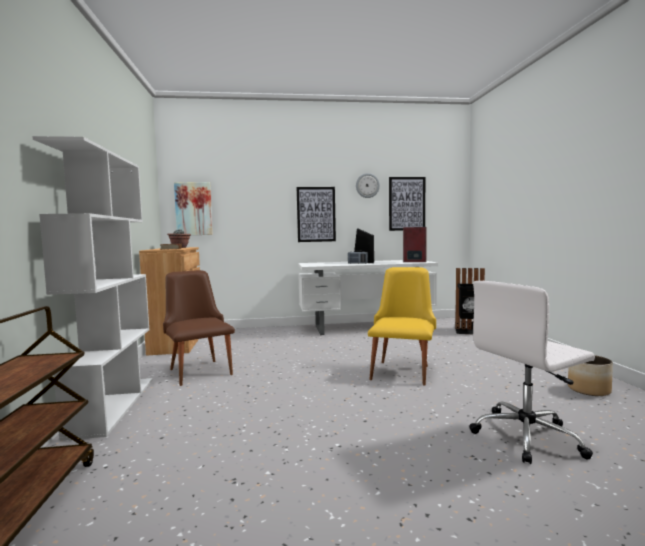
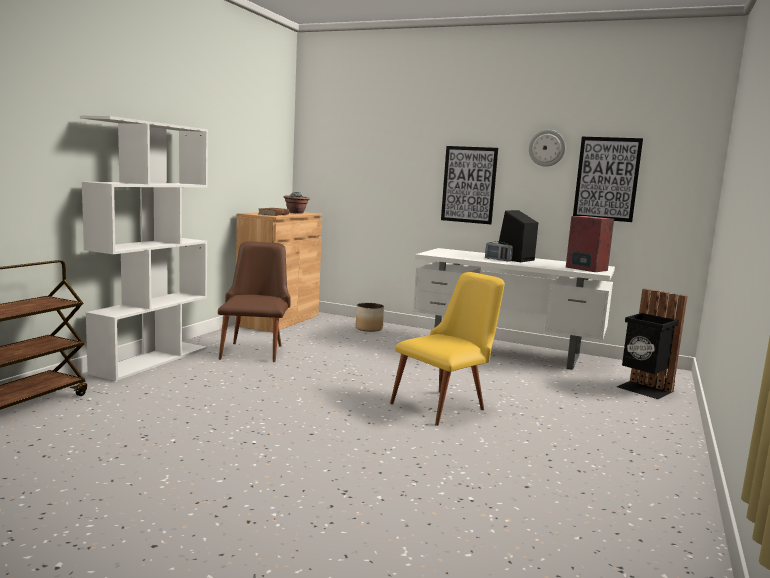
camera: 30 degrees right, 5 degrees up
picture [174,182,213,235] -> none
white office chair [469,281,595,464] -> none
planter [568,355,613,396] -> planter moved to [356,303,384,332]

